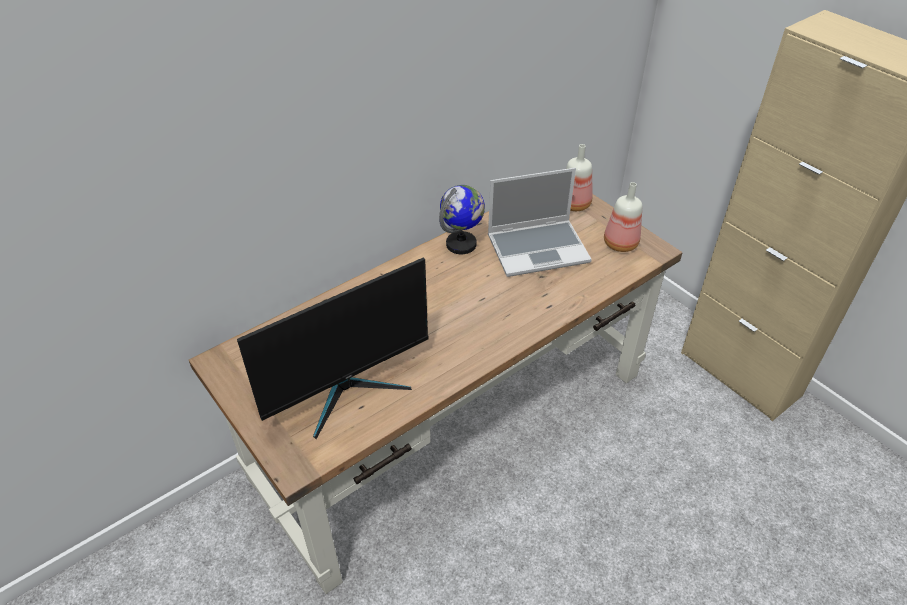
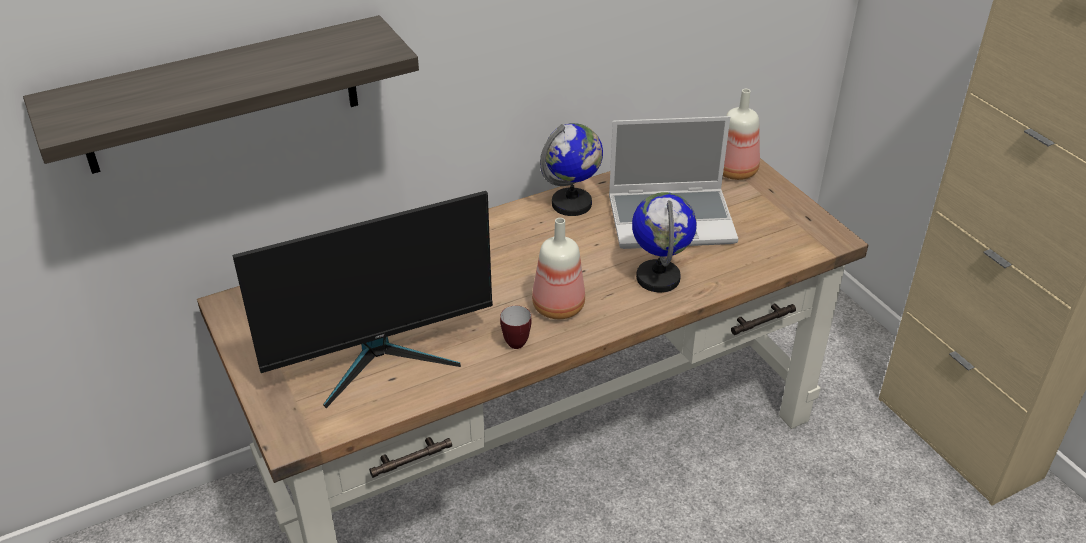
camera: 10 degrees right, 5 degrees down
bottle [604,182,642,252] -> bottle moved to [532,218,585,319]
none -> shelf [23,15,419,174]
none -> mug [500,306,532,349]
none -> globe [632,192,697,292]

